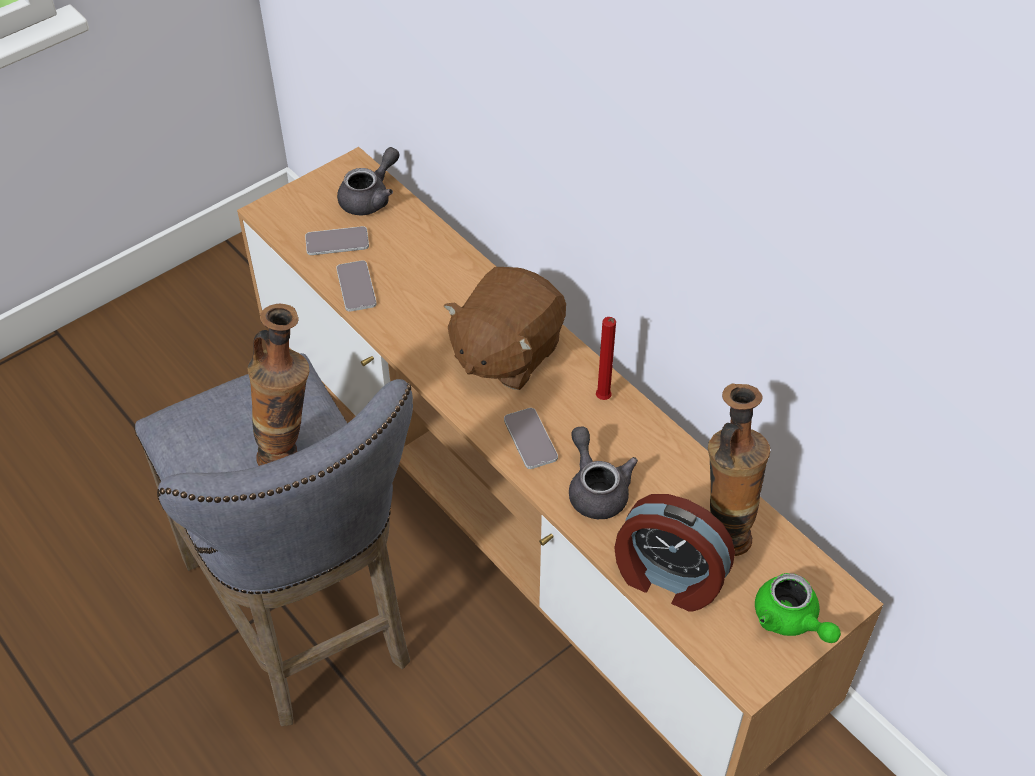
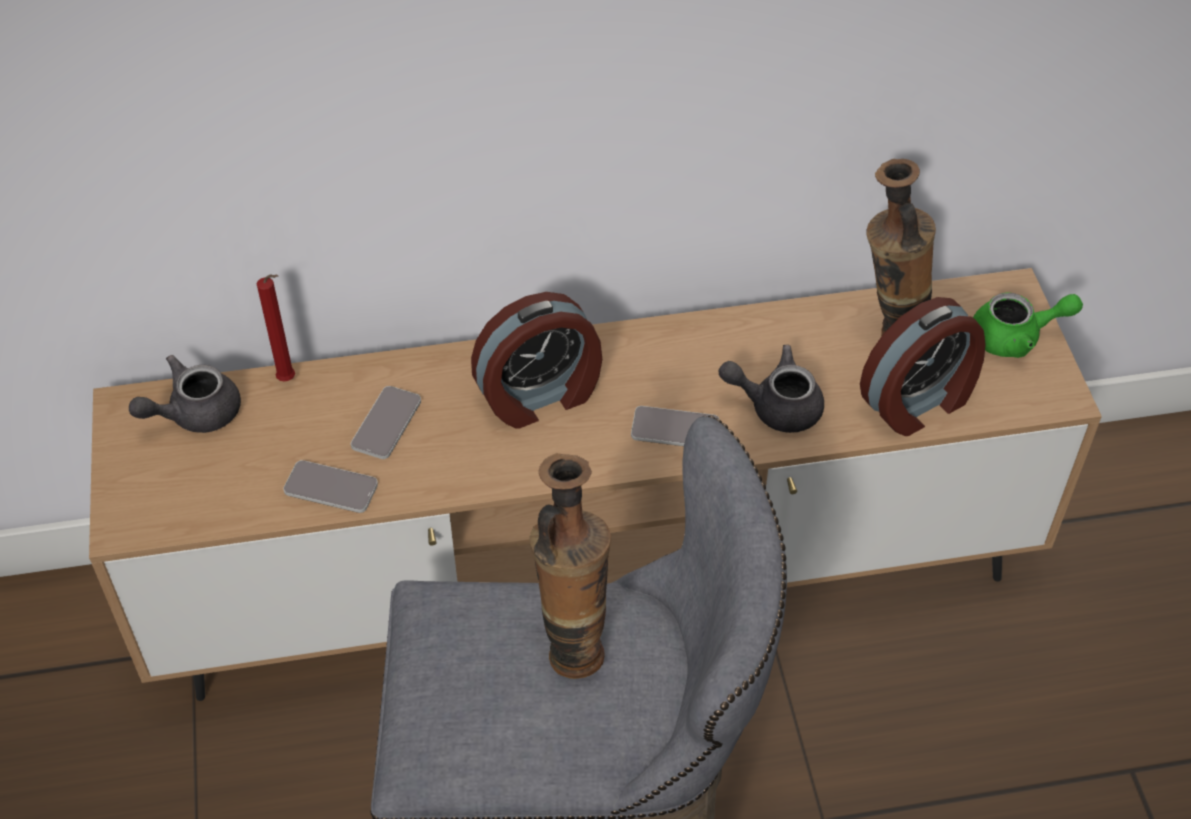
camera: 60 degrees left, 0 degrees up
phone [305,226,369,255] -> phone moved to [351,386,421,459]
grey teapot [337,147,400,215] -> grey teapot turned 105 degrees counterclockwise [129,355,241,433]
brown plush toy [444,267,566,390] -> alarm clock [471,292,602,429]
red candle [596,317,616,400] -> red candle moved to [257,274,295,381]

